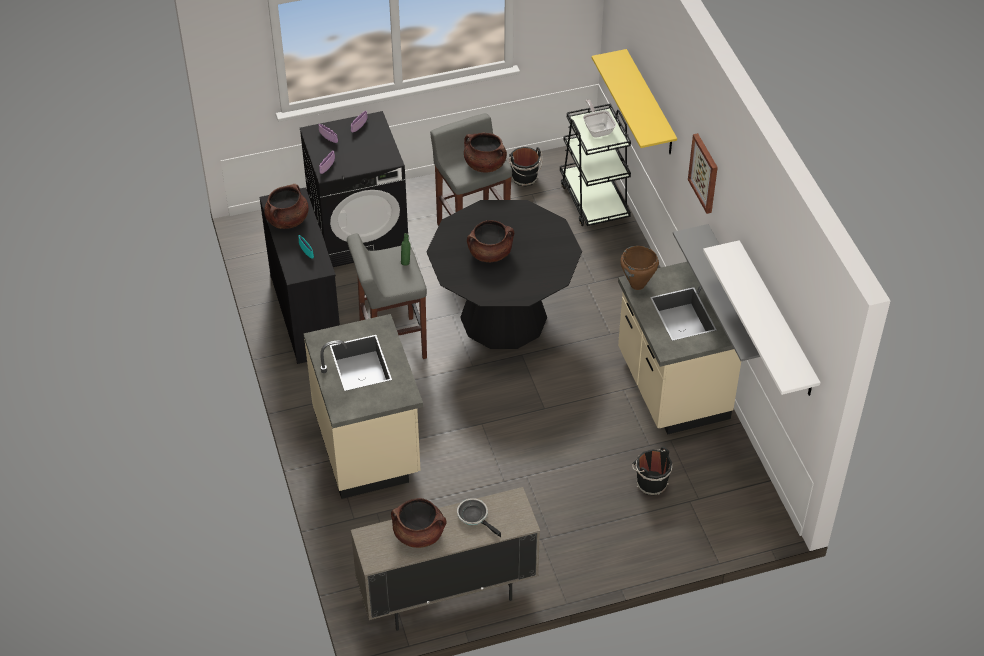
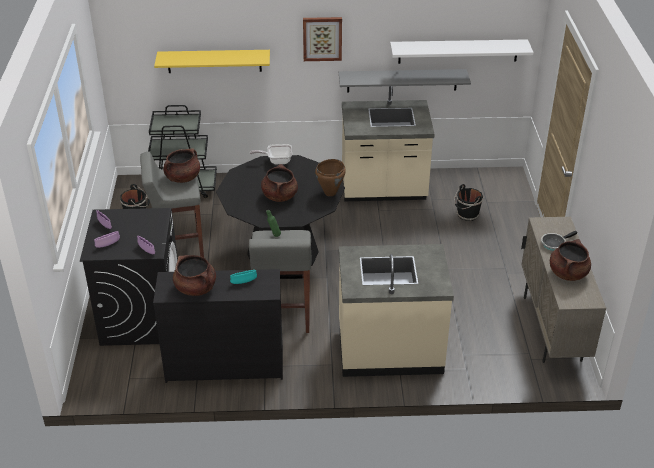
camera: 75 degrees left, 10 degrees down
frying pan [583,99,616,138] -> frying pan moved to [250,144,292,164]
brown cooking pot [620,246,659,290] -> brown cooking pot moved to [315,159,346,196]

